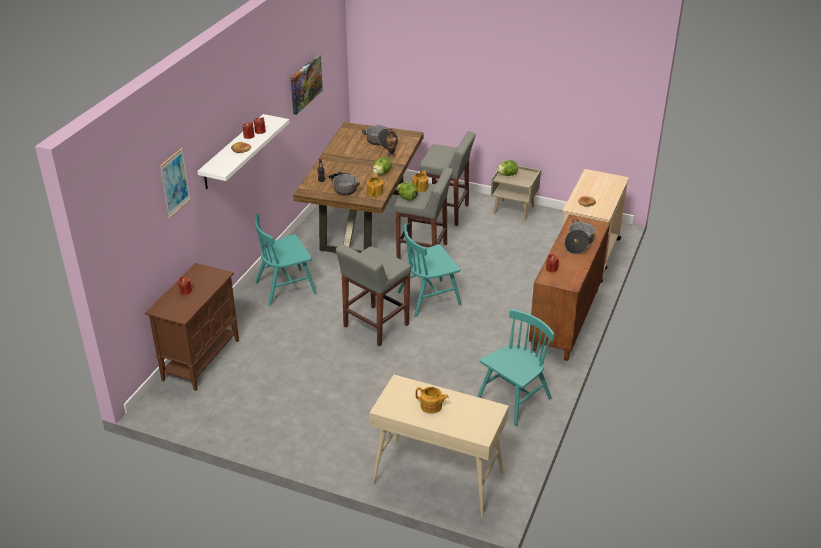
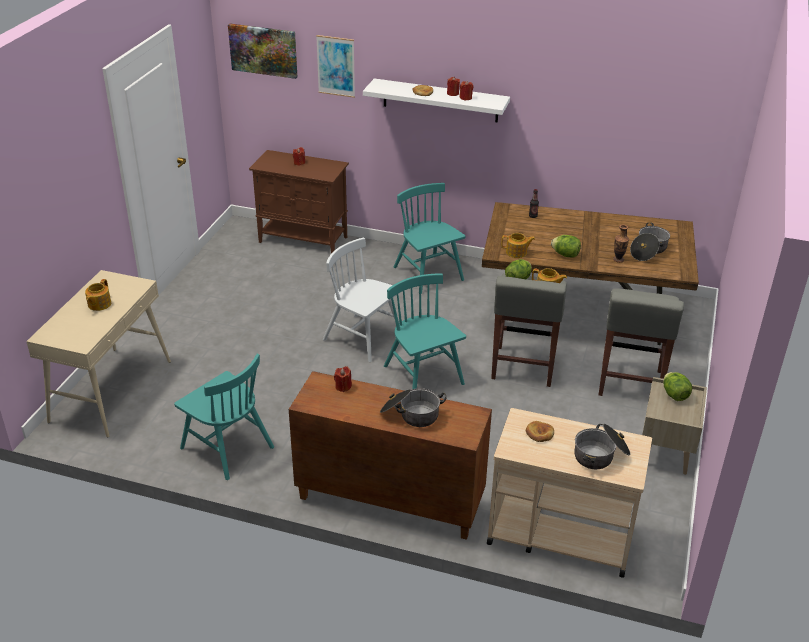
camera: 85 degrees right, 0 degrees up
picture [291,55,323,115] -> picture moved to [228,23,297,79]
cooking pot [328,171,360,195] -> cooking pot moved to [574,424,630,469]
grey stool [336,244,411,346] -> white chair [323,237,399,362]

